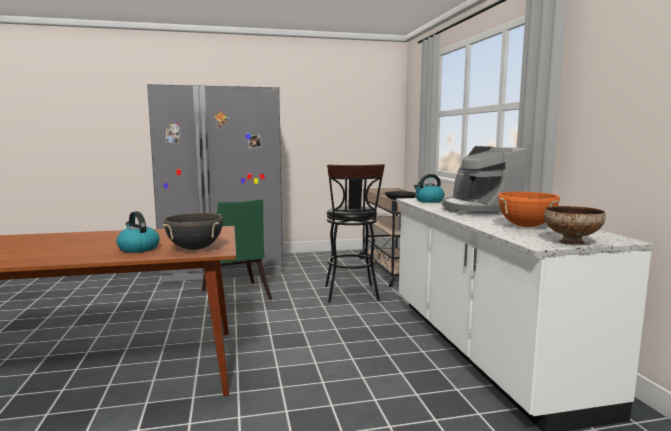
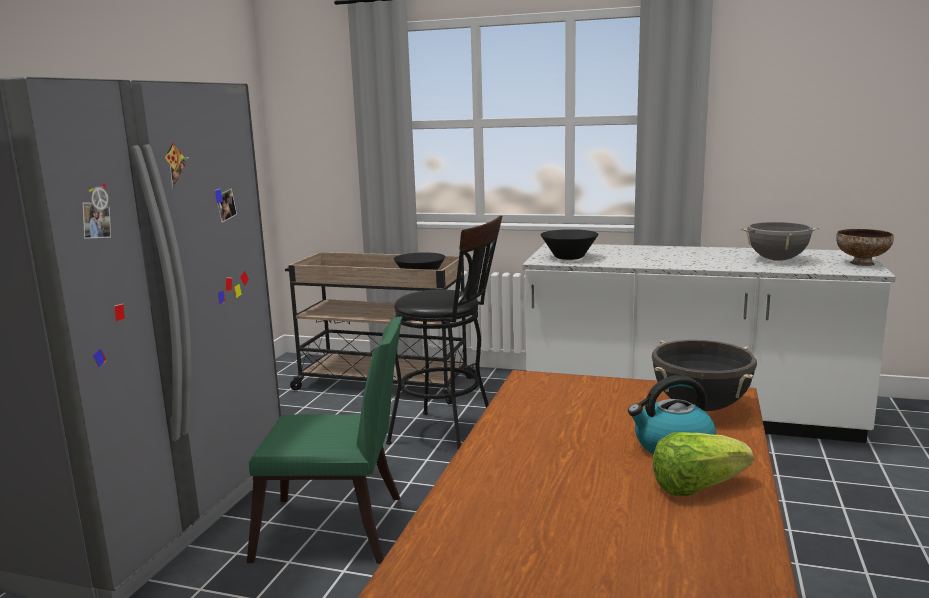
camera: 60 degrees left, 5 degrees up
kettle [414,174,445,203] -> black bowl [540,229,598,260]
coffee machine [442,146,527,216] -> none
orange cooking pot [498,192,560,227] -> grey cooking pot [740,222,819,261]
none -> lettuce [653,432,754,496]

